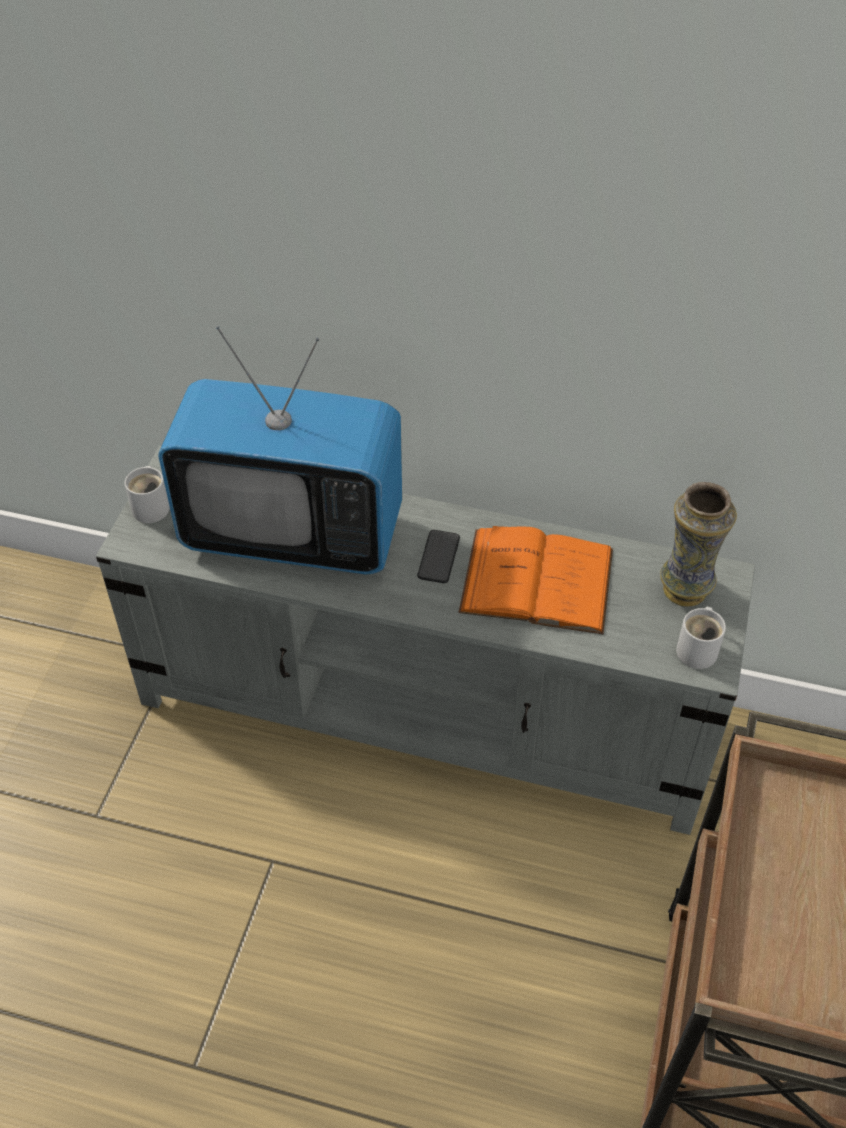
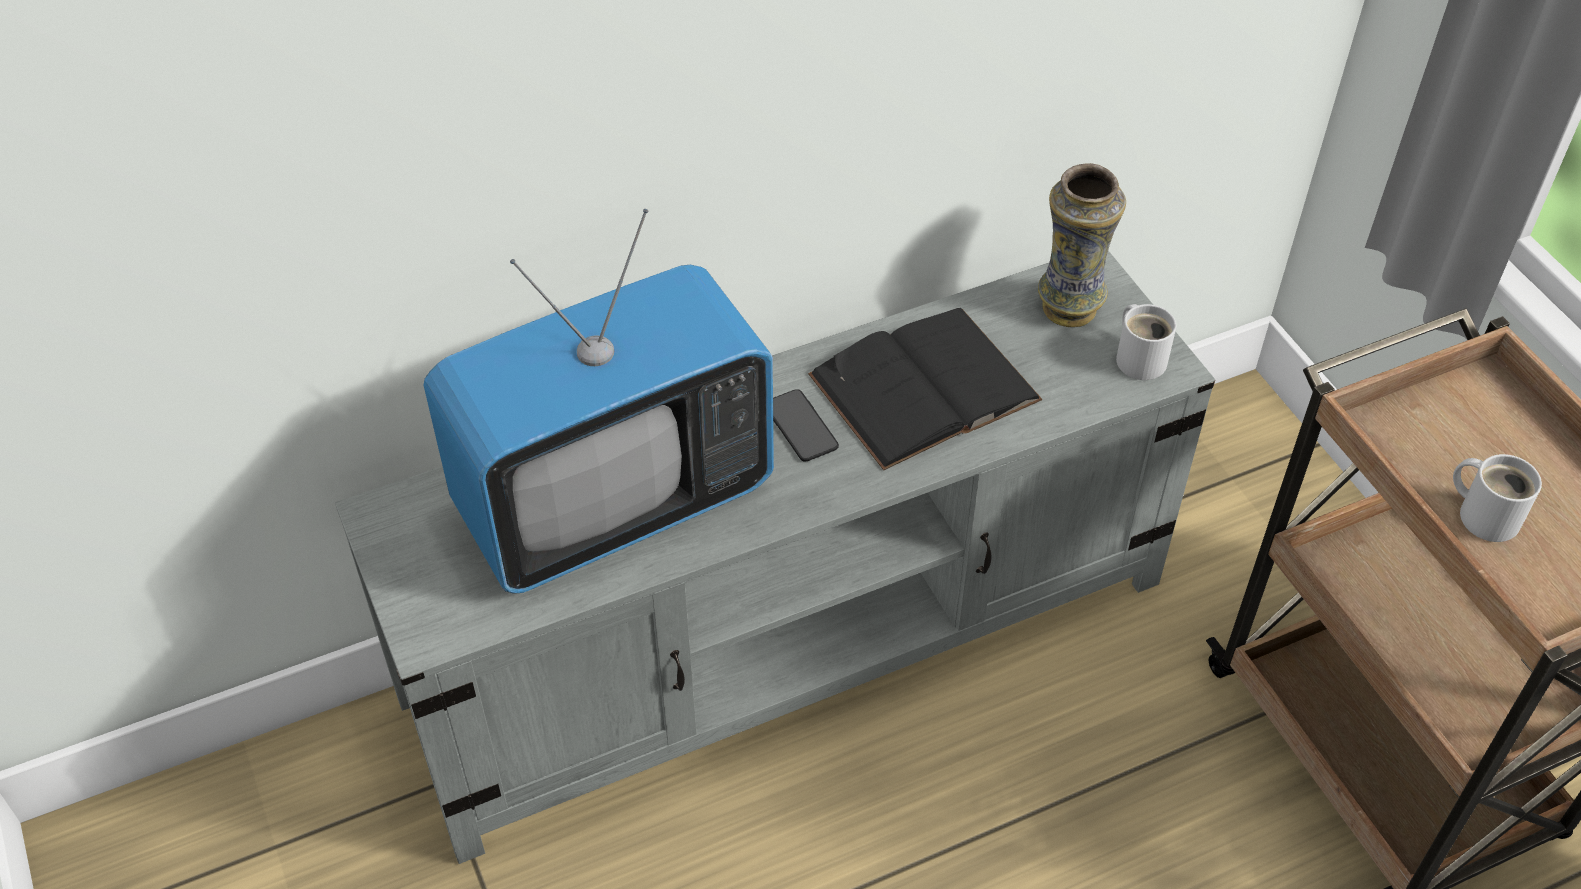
camera: 40 degrees left, 0 degrees up
white mug [125,466,170,523] -> white mug moved to [1453,454,1542,542]
orange book [458,526,613,634] -> black book [808,308,1042,471]

